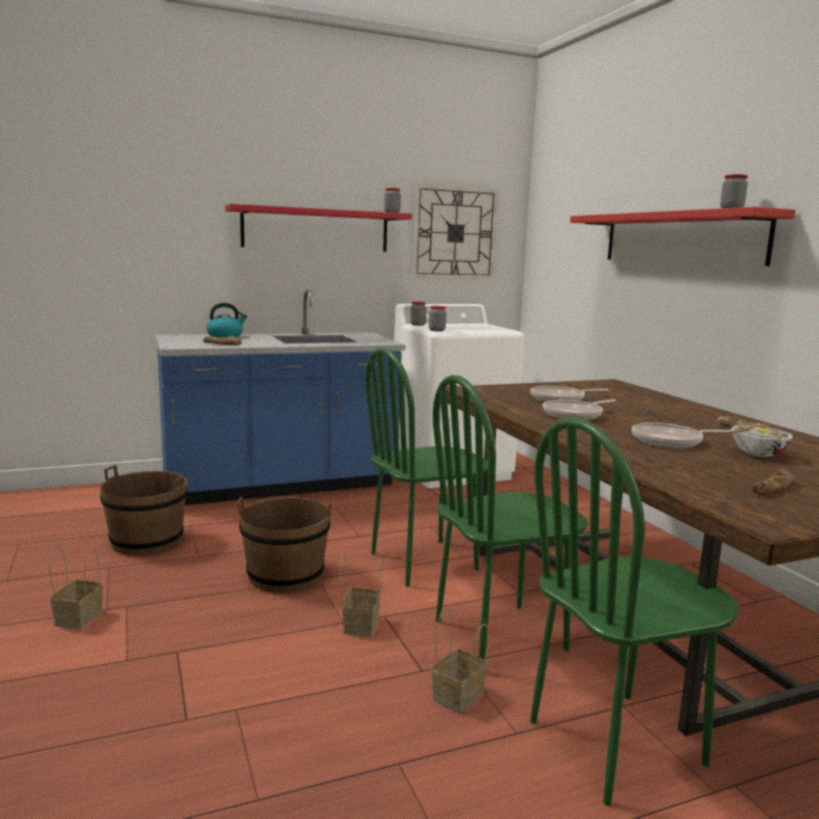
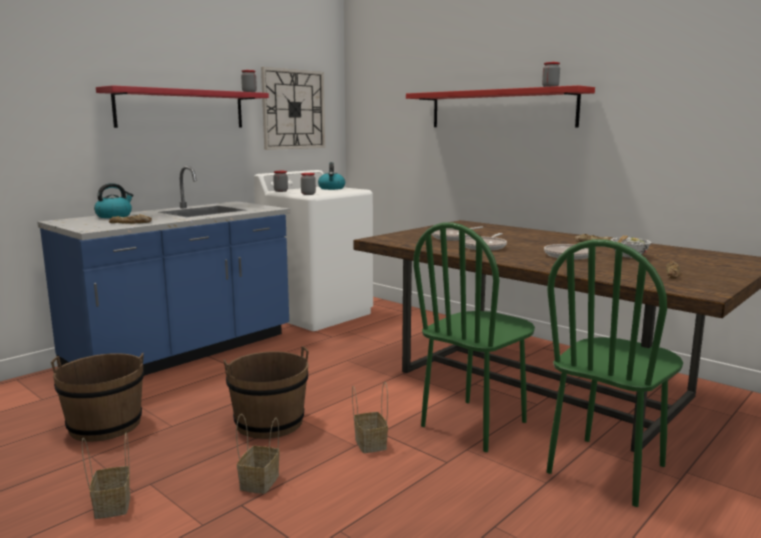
camera: 25 degrees left, 0 degrees up
green chair [365,348,488,587] -> none
basket [431,608,489,714] -> basket moved to [236,414,280,494]
none -> kettle [318,162,345,190]

